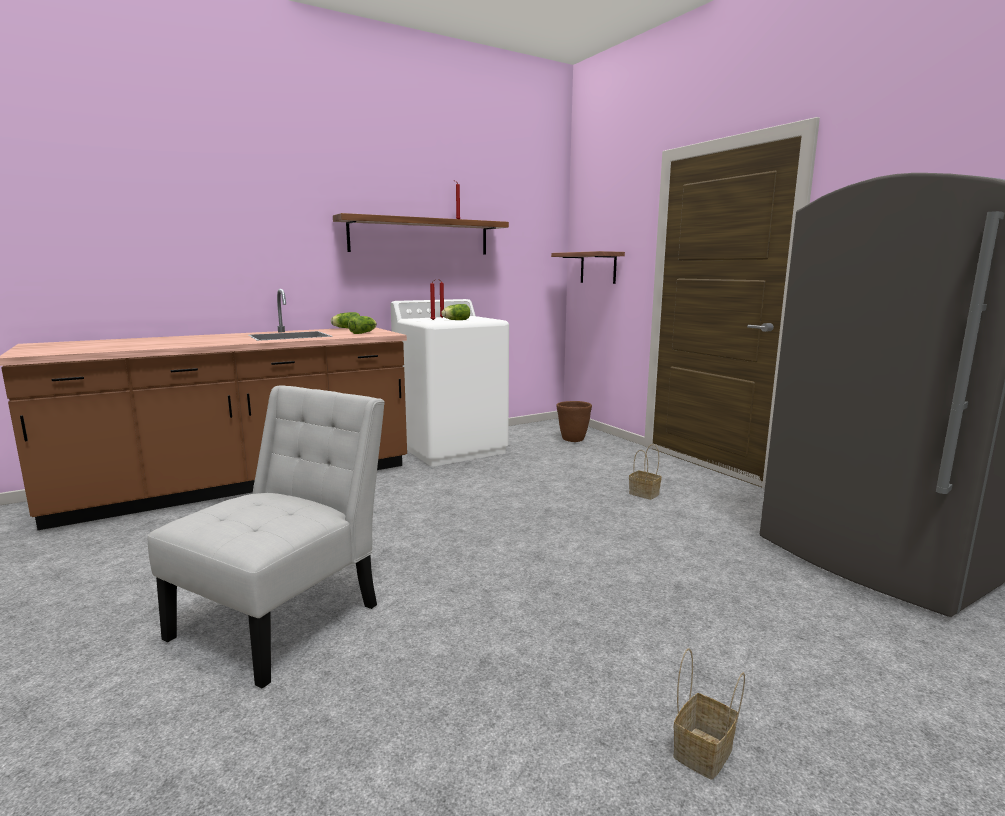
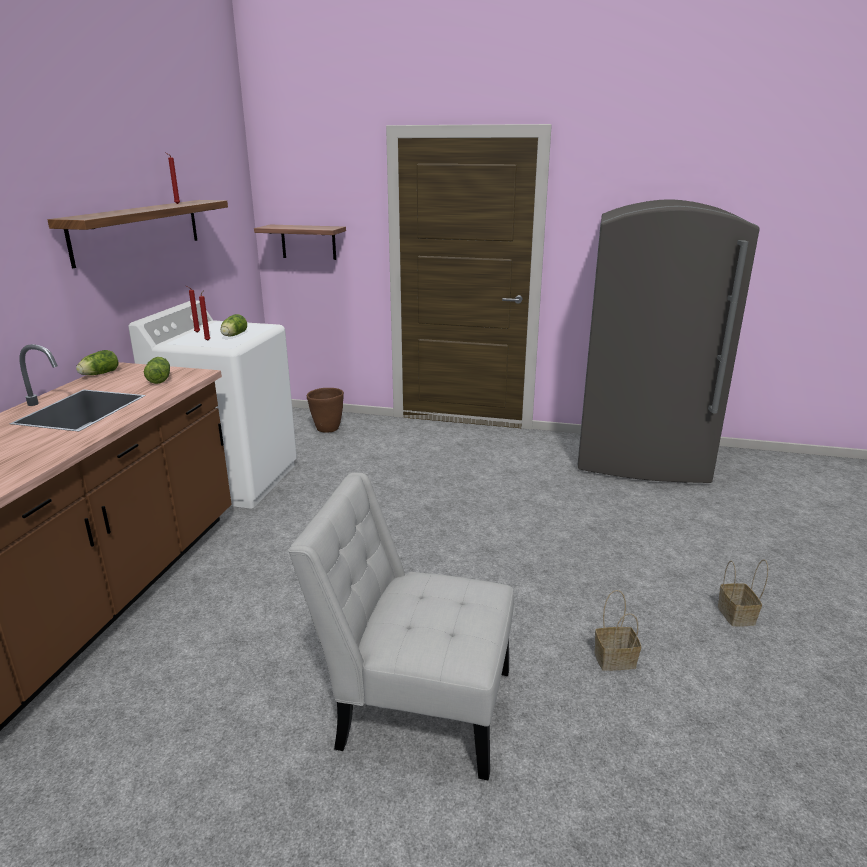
camera: 45 degrees left, 10 degrees up
white chair [148,385,385,689] -> white chair turned 60 degrees counterclockwise [288,473,514,780]
basket [629,444,662,500] -> basket moved to [594,590,641,671]

